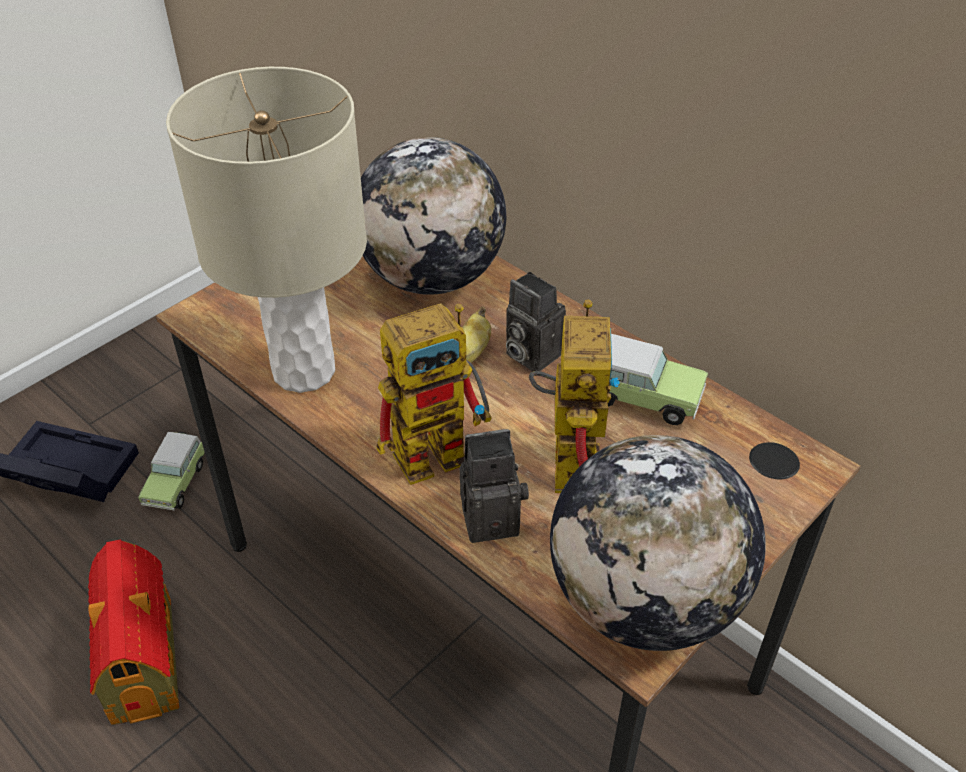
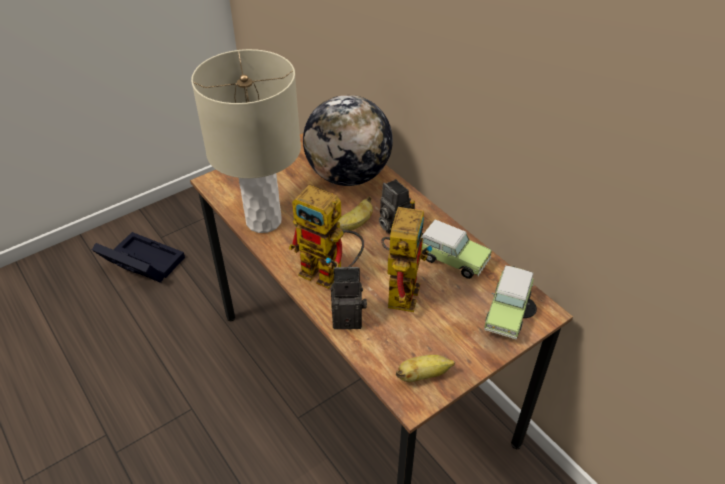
camera: 10 degrees right, 0 degrees up
toy house [88,539,179,725] -> none
toy car [138,432,205,510] -> toy car moved to [484,265,534,339]
toy robot [377,303,492,485] -> toy robot turned 45 degrees clockwise [289,185,364,289]
globe [550,435,766,651] -> banana [396,355,455,382]

